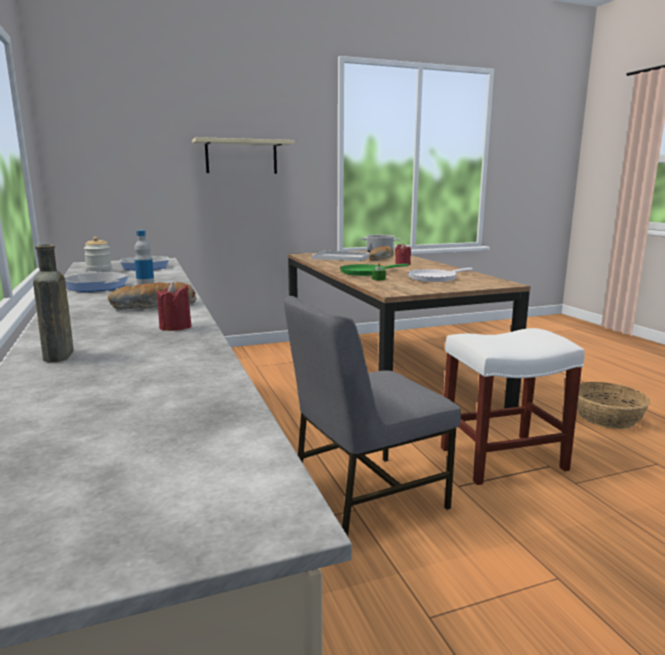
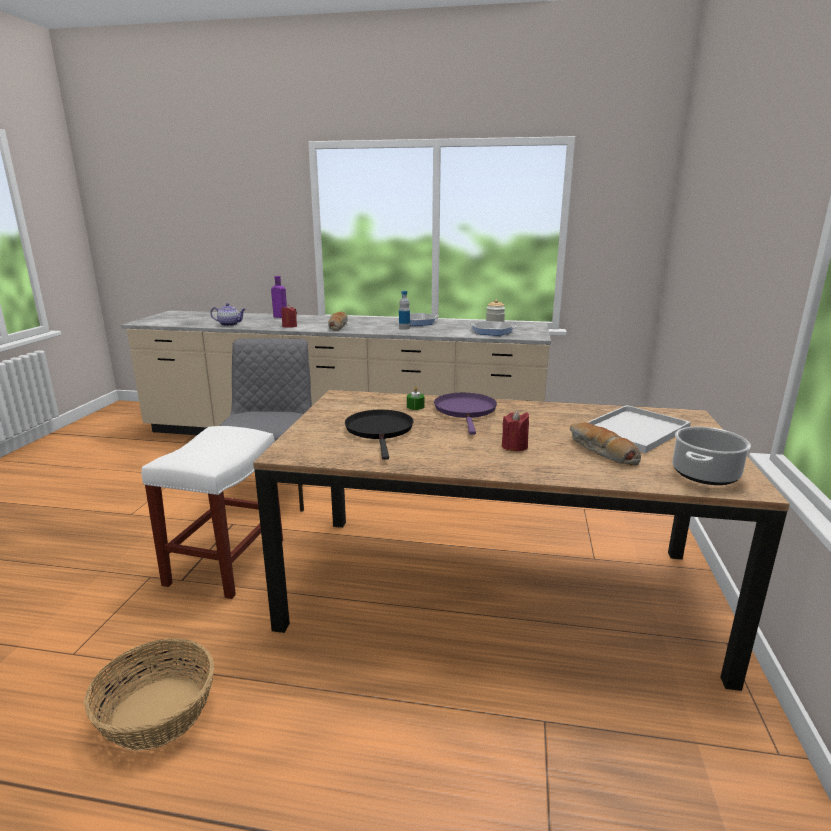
camera: 120 degrees right, 5 degrees up
brown bottle [33,244,73,362] -> purple bottle [271,276,287,318]
beige shelf [192,137,295,174] -> none
green frying pan [340,264,409,276] -> purple frying pan [434,393,497,435]
white frying pan [408,268,473,282] -> black frying pan [345,410,414,460]
none -> teapot [210,303,246,326]

